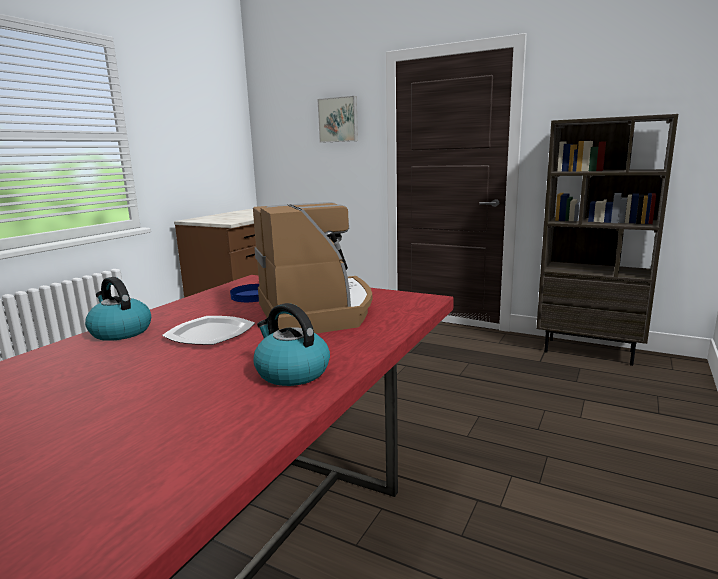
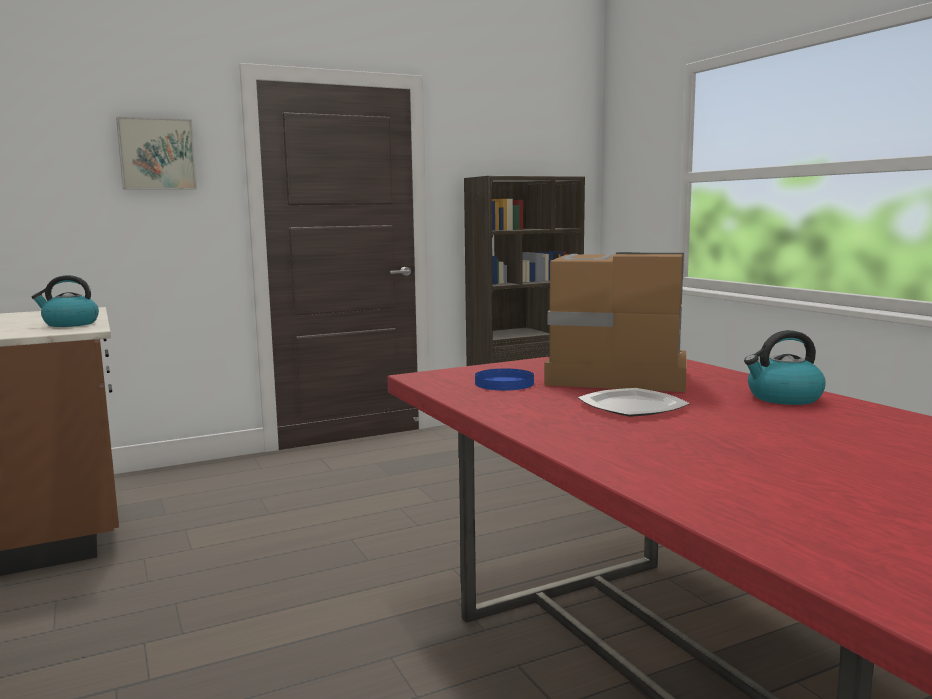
camera: 55 degrees left, 5 degrees down
kettle [85,277,151,341] -> kettle moved to [32,275,99,327]

